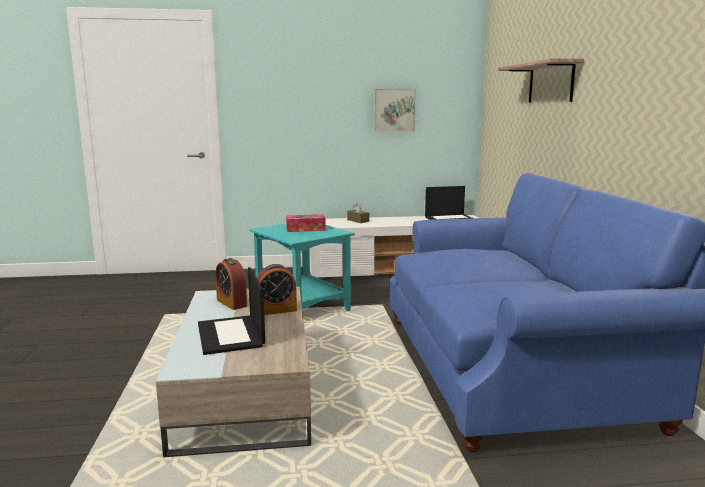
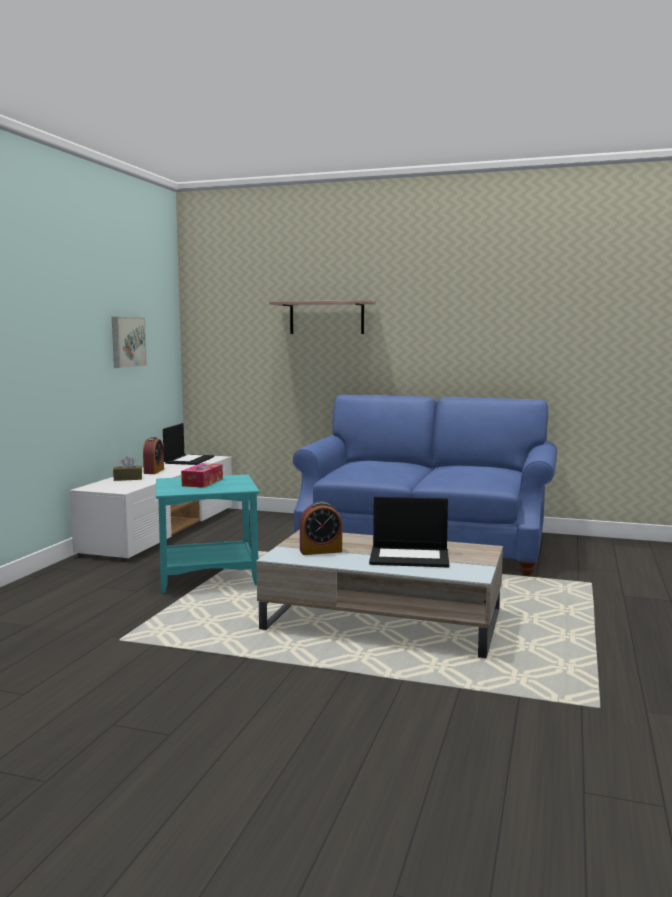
camera: 65 degrees left, 5 degrees down
alarm clock [257,264,297,315] -> alarm clock moved to [143,437,164,474]

